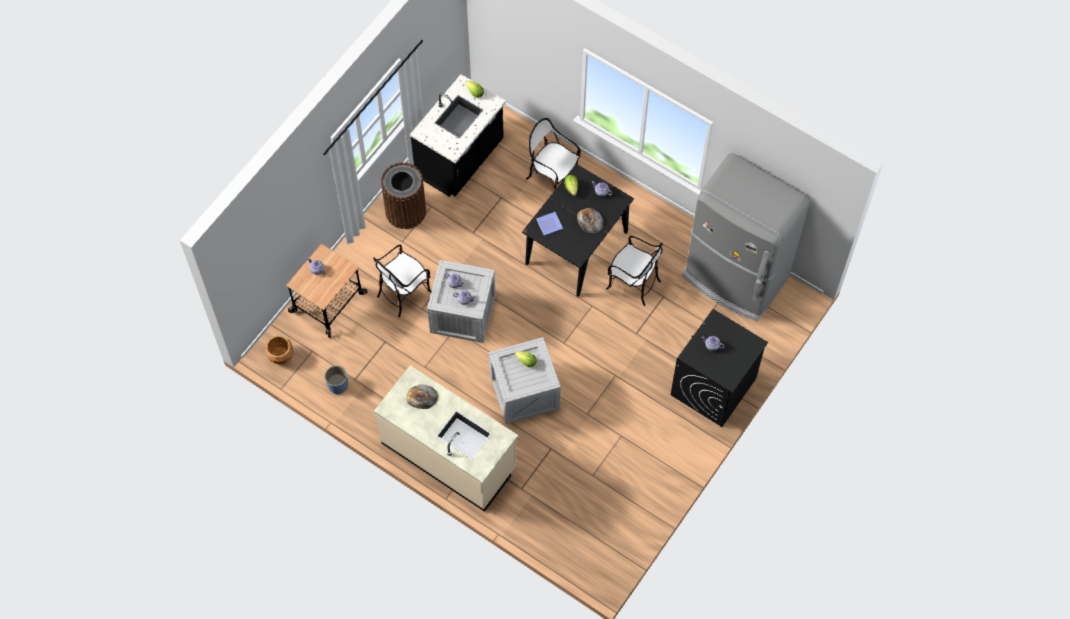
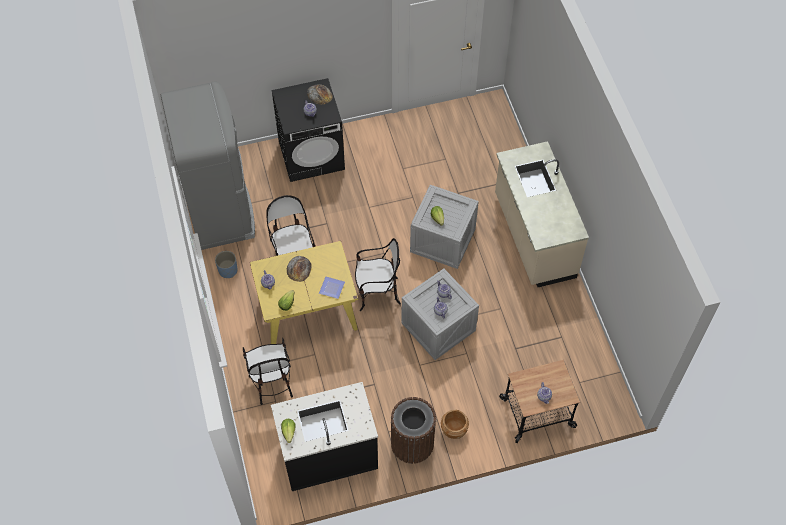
camera: 140 degrees left, 5 degrees down
brown planter [265,336,293,364] -> brown planter moved to [441,410,469,439]
blue planter [325,365,348,394] -> blue planter moved to [215,251,238,278]
chair [373,245,432,317] -> chair moved to [355,238,401,311]
bread [406,385,438,409] -> bread moved to [307,84,333,105]
black dining table [522,164,634,297] -> yellow dining table [250,241,358,344]

